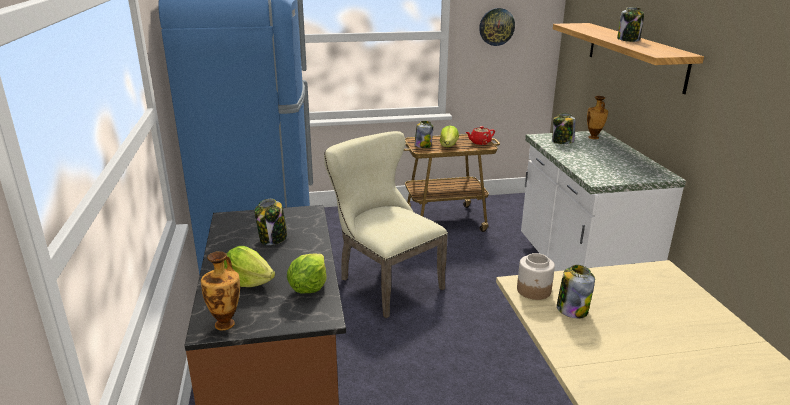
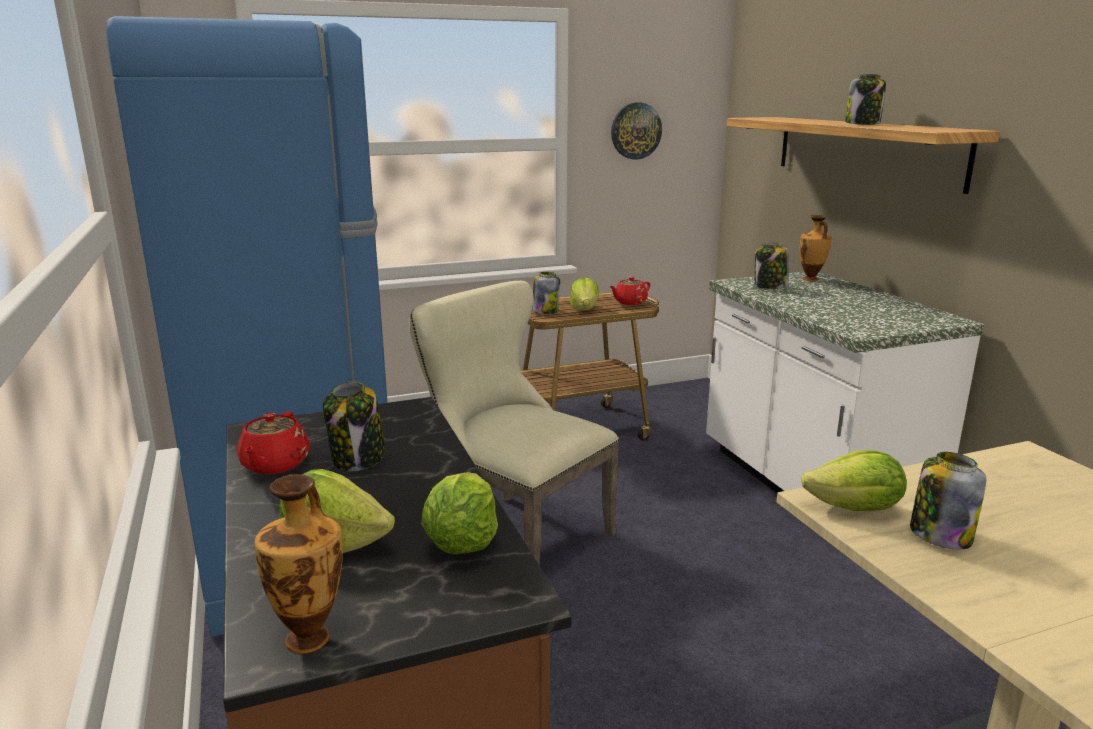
camera: 10 degrees left, 5 degrees down
jar [517,253,555,300] -> lettuce [801,450,907,511]
none -> red teapot [237,411,310,474]

